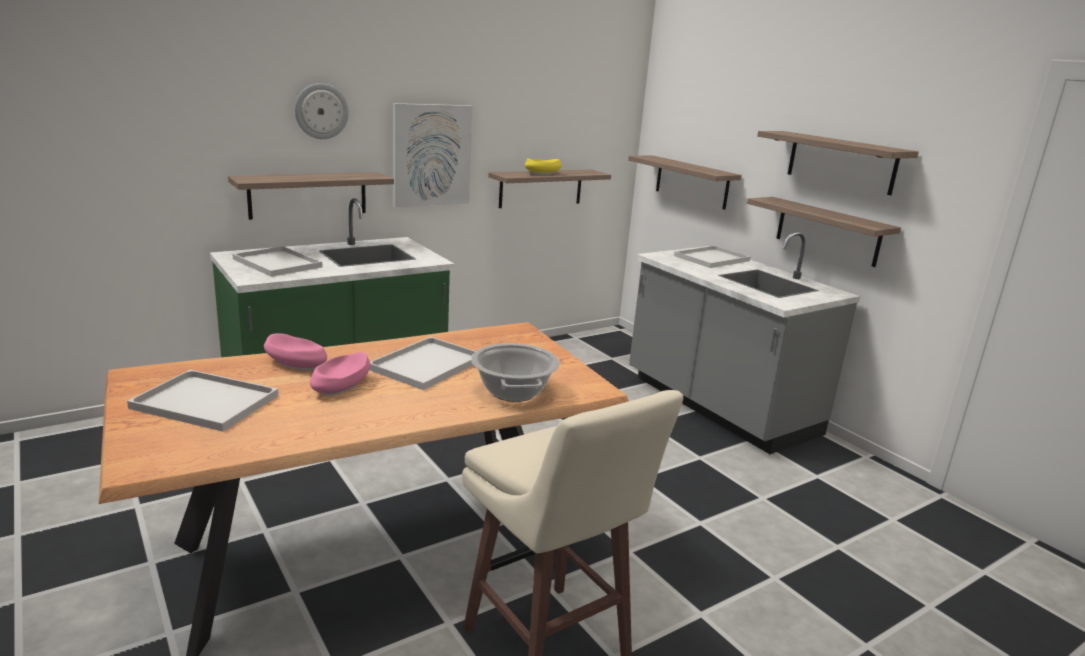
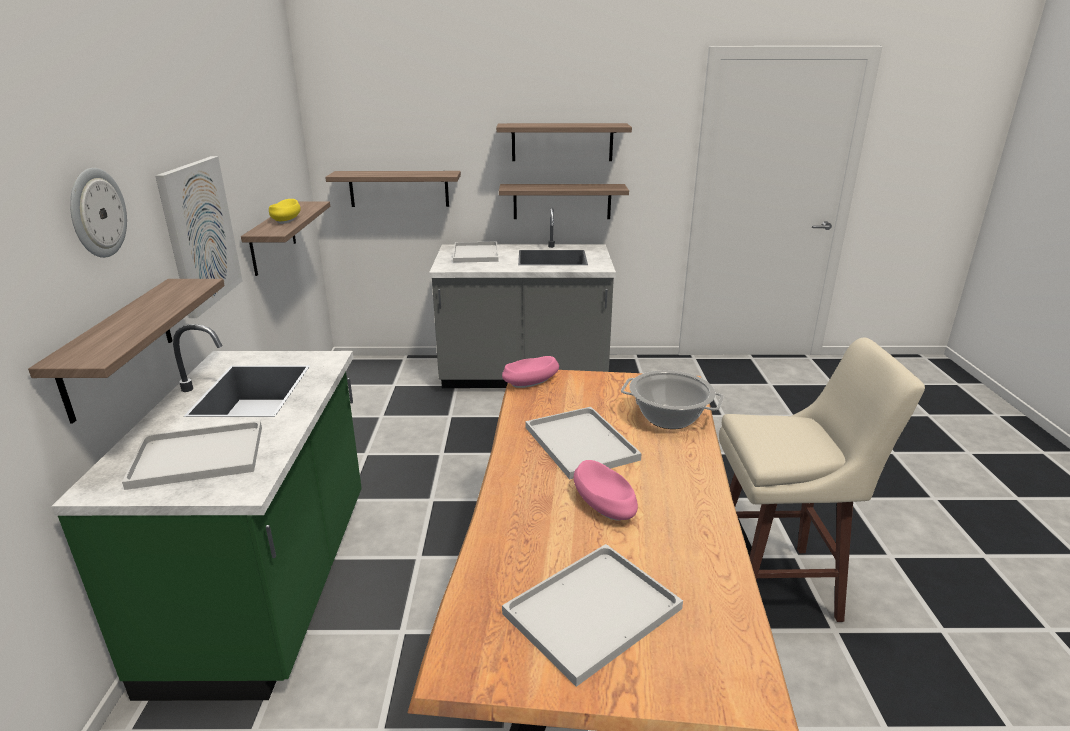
camera: 55 degrees left, 5 degrees up
pink bowl [264,333,327,370] -> pink bowl moved to [502,356,559,388]

